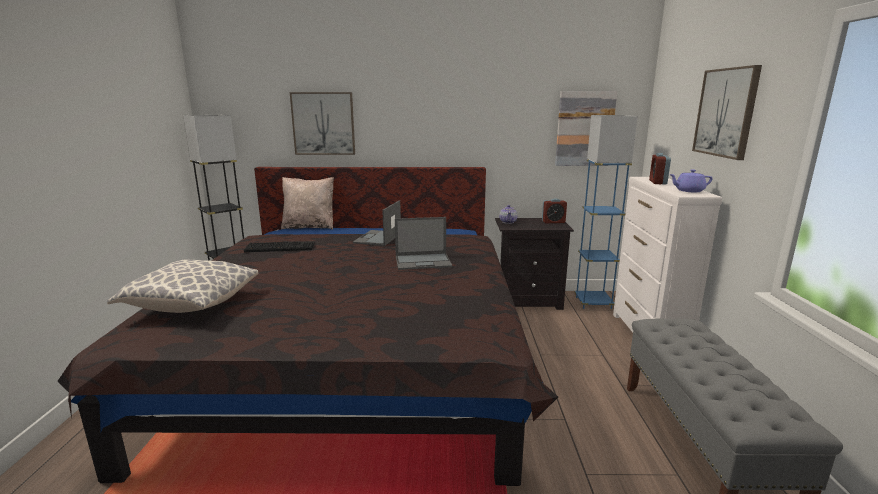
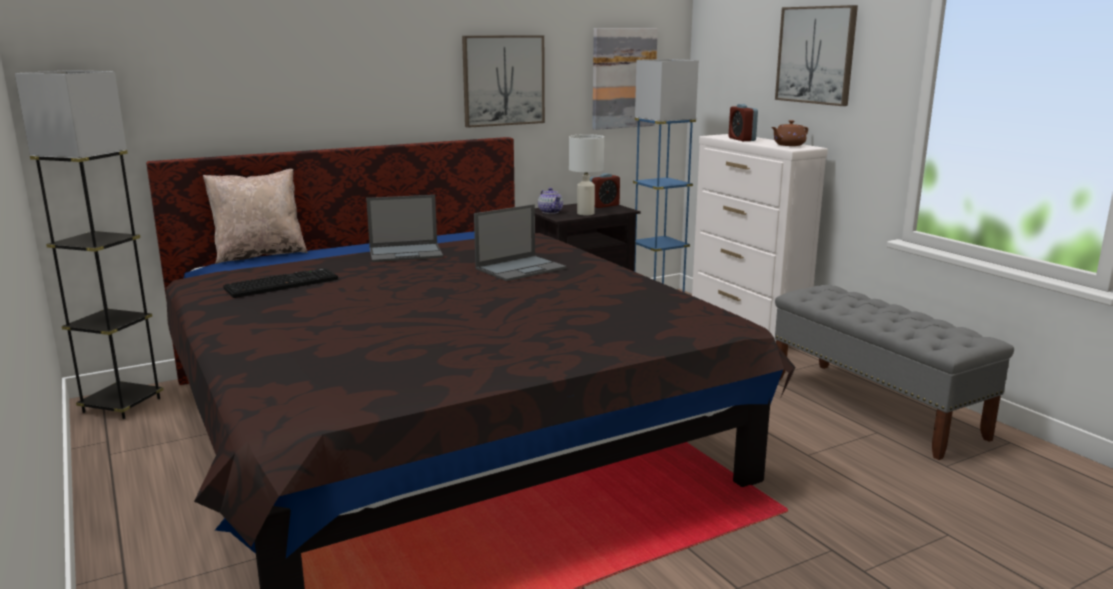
camera: 30 degrees left, 0 degrees up
pillow [107,260,258,313] -> none
picture [290,92,355,155] -> picture moved to [462,35,545,128]
laptop [353,200,401,246] -> laptop turned 90 degrees counterclockwise [366,195,443,262]
purple teapot [669,169,713,192] -> brown teapot [771,120,808,146]
none -> white table lamp [569,134,604,215]

